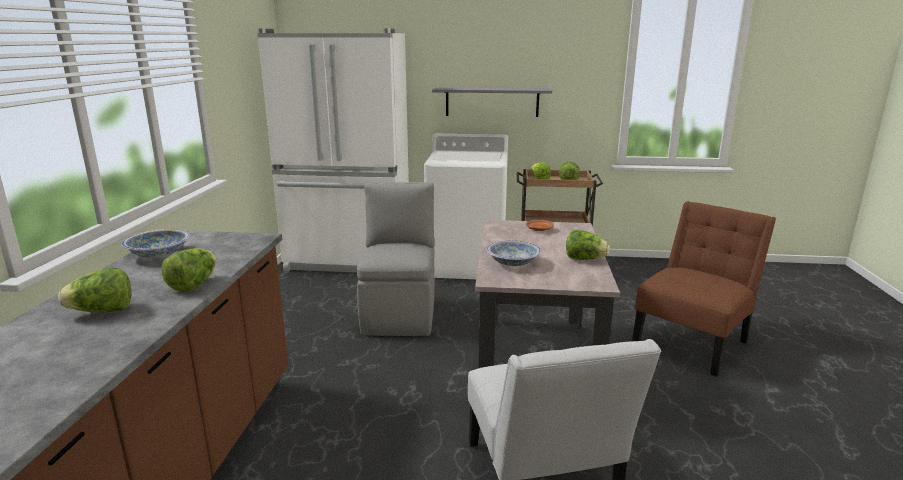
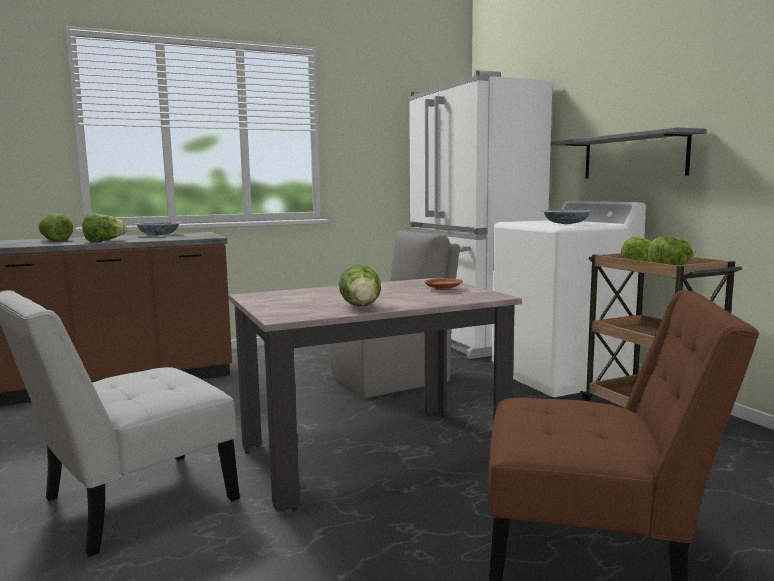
camera: 60 degrees right, 10 degrees down
bowl [487,240,541,266] -> bowl moved to [541,210,593,224]

